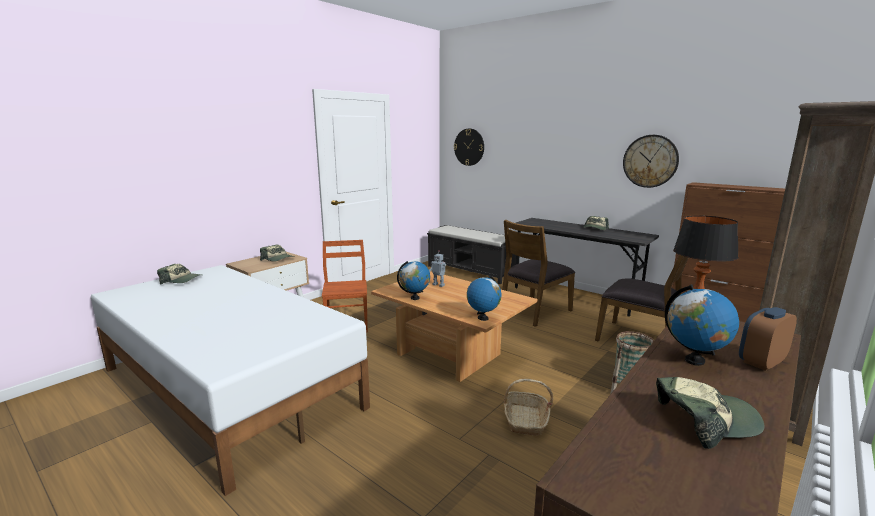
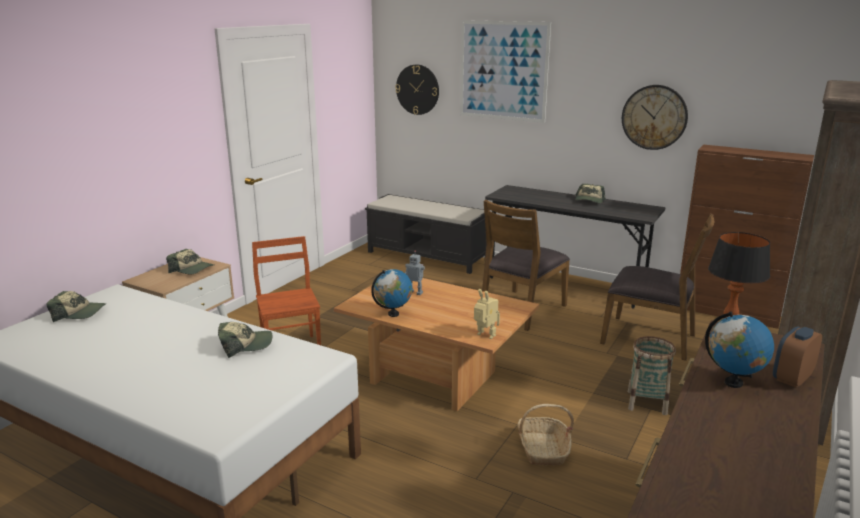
camera: 10 degrees left, 5 degrees up
globe [467,275,501,321] -> toy robot [474,289,500,339]
cap [656,377,765,449] -> cap moved to [218,322,272,358]
none -> picture [460,20,551,123]

